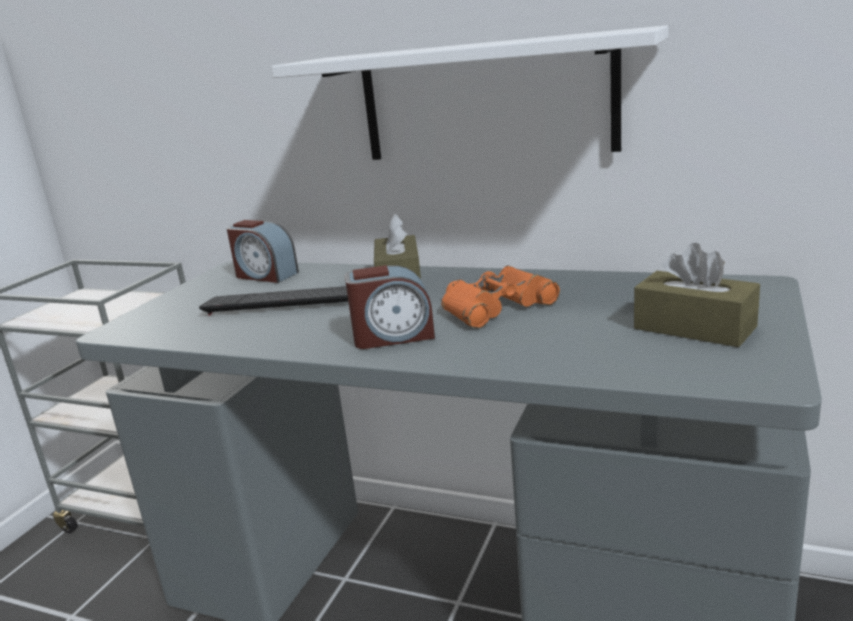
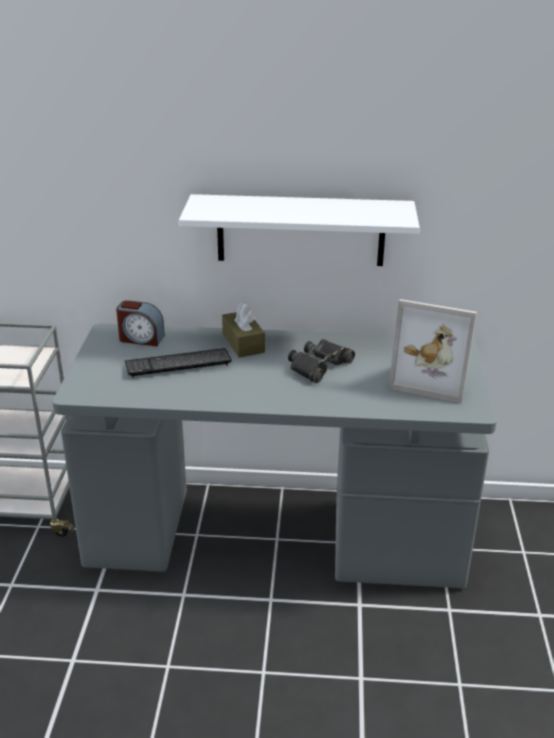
camera: 20 degrees left, 10 degrees up
alarm clock [345,265,435,349] -> none
orange binoculars [441,266,560,329] -> black binoculars [288,339,355,383]
brown tissue box [634,243,760,347] -> picture frame [388,299,477,403]

